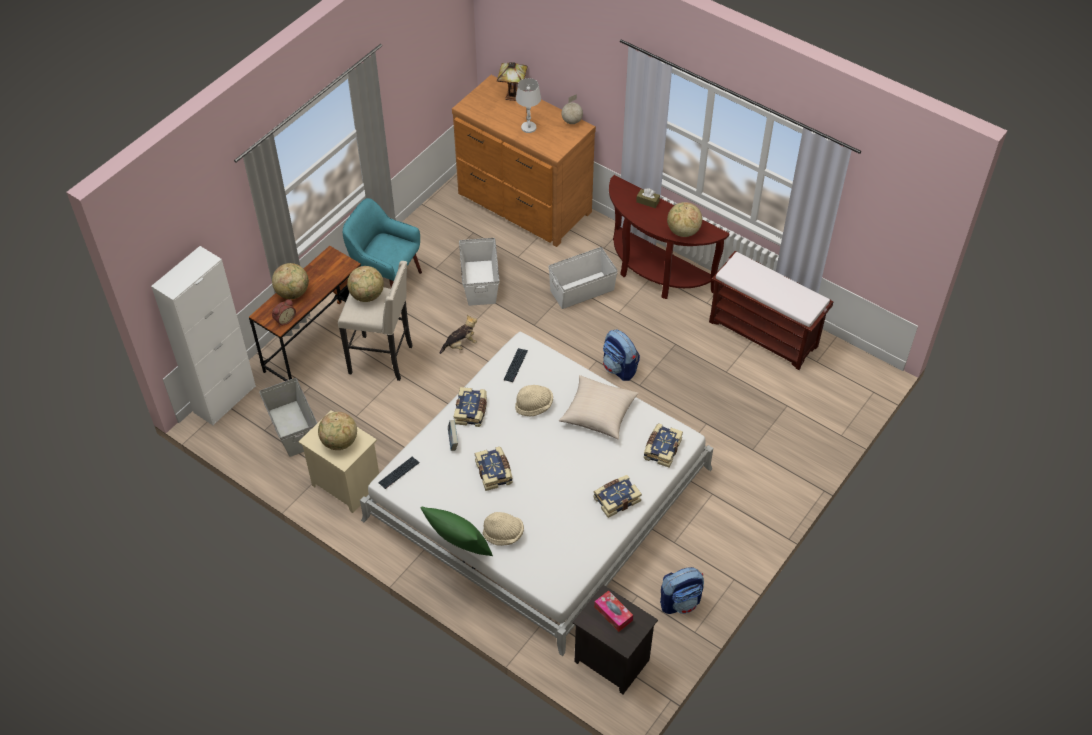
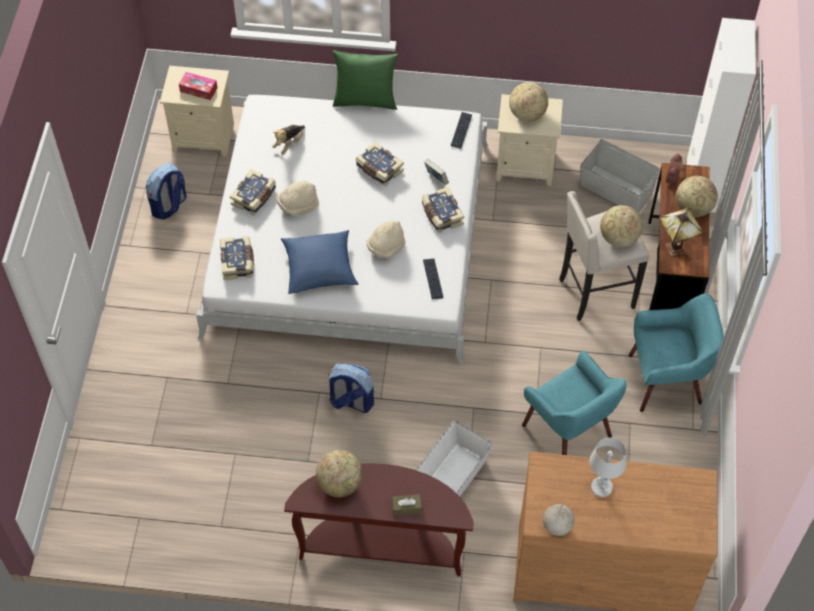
camera: 150 degrees right, 5 degrees up
plush toy [440,315,477,354] -> plush toy moved to [272,125,305,155]
white storage box [459,238,500,306] -> turquoise armchair [522,350,627,455]
beige hat [483,512,524,546] -> beige hat moved to [277,181,319,215]
table lamp [497,62,528,101] -> table lamp moved to [659,208,704,257]
beige pillow [559,375,639,440] -> blue pillow [281,230,359,294]
black nightstand [573,585,658,694] -> beige nightstand [160,66,234,157]
brown bench [709,251,834,370] -> none

